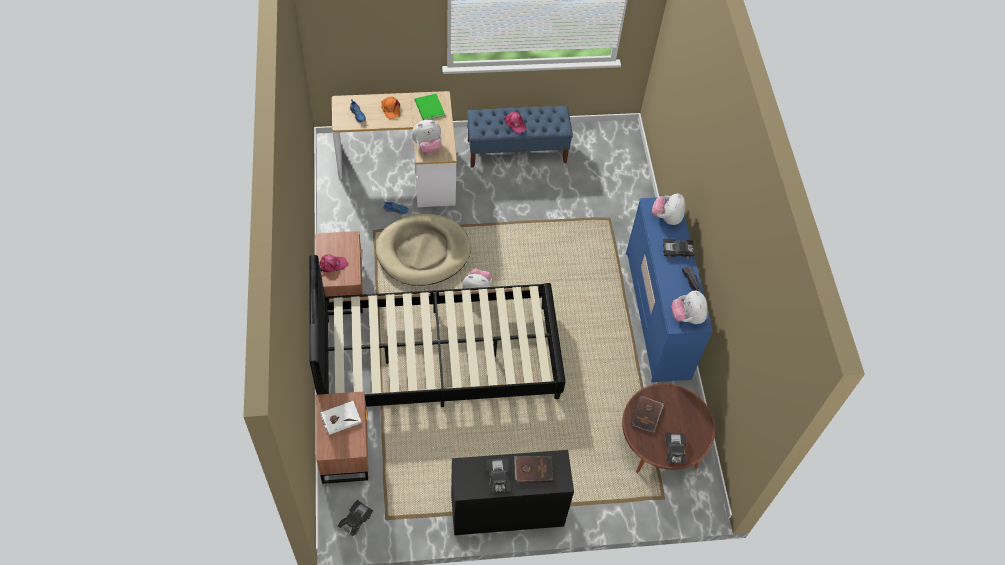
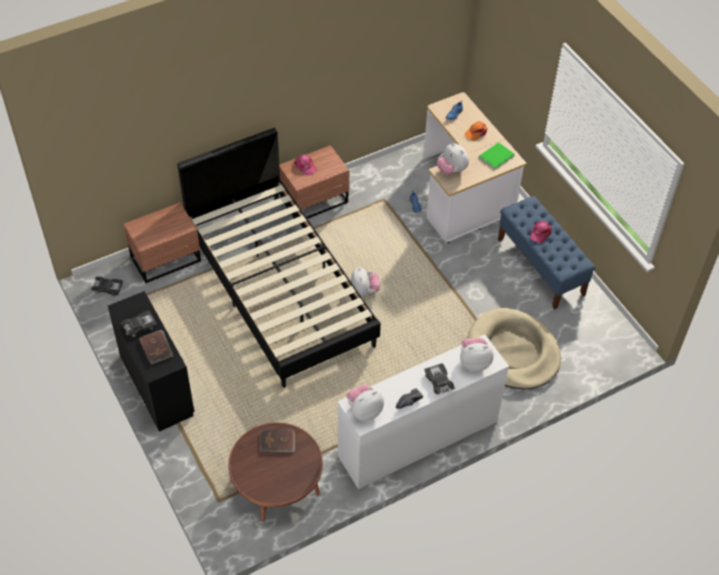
camera: 70 degrees right, 5 degrees down
white book [320,401,362,435] -> none
beige dog bed [376,214,471,286] -> beige dog bed moved to [467,308,561,389]
blue dresser [626,197,713,382] -> white dresser [338,334,509,489]
black toy car [665,432,687,464] -> none

